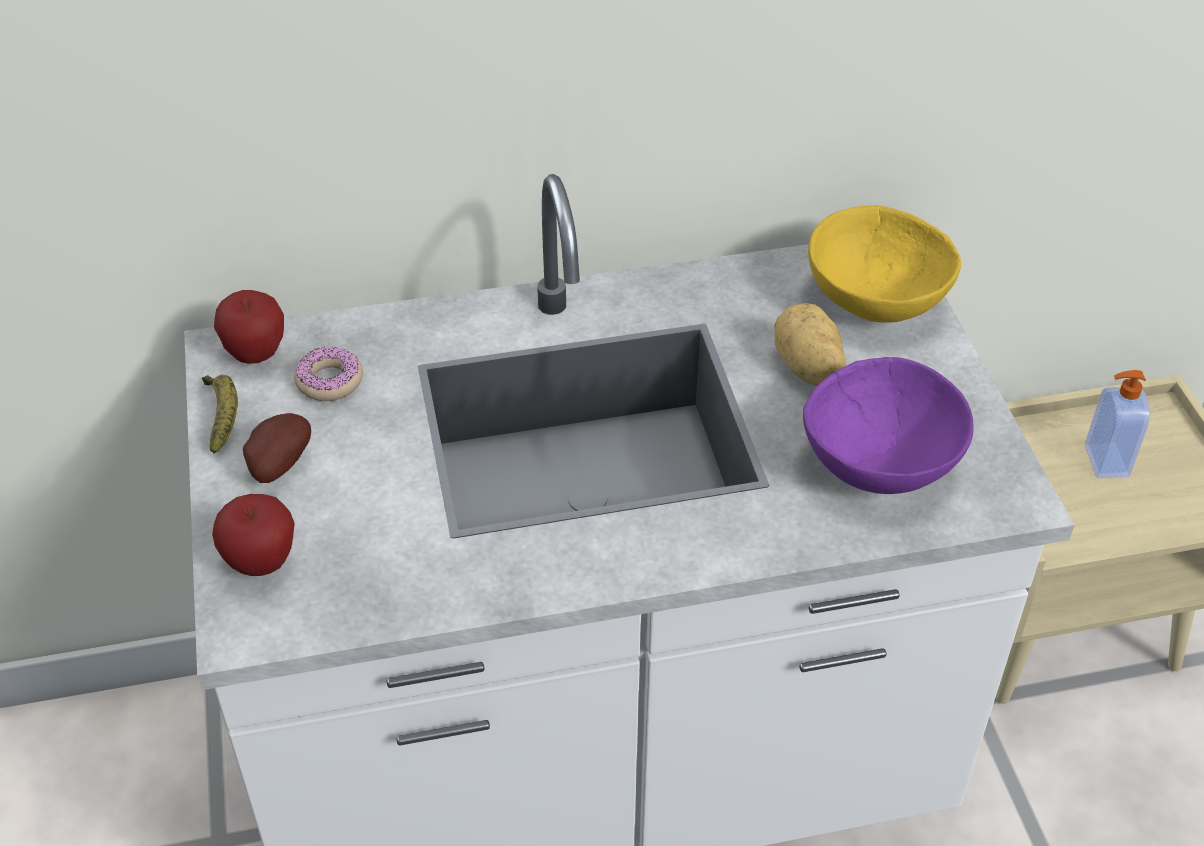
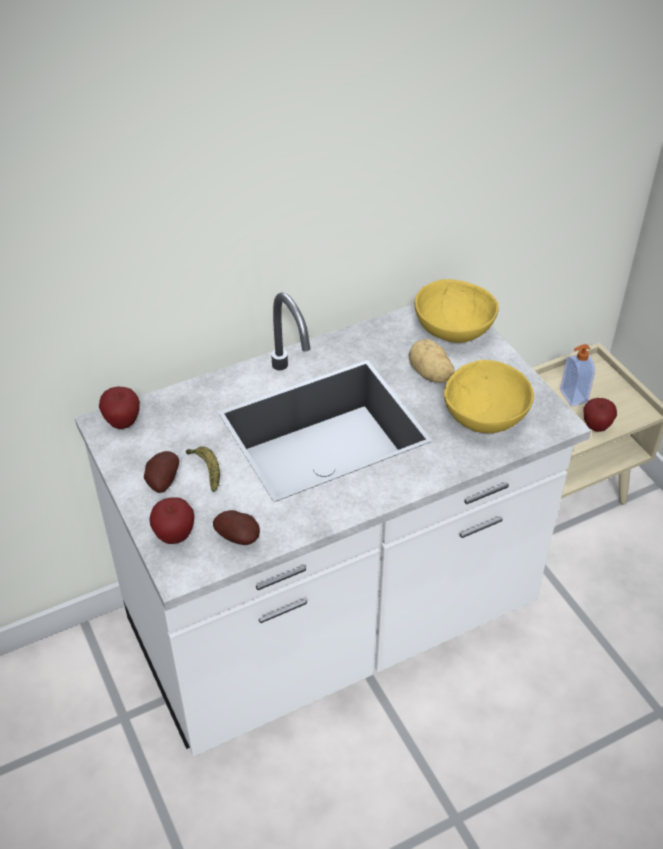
camera: 15 degrees left, 0 degrees up
banana [202,375,238,453] -> banana moved to [186,446,220,492]
donut [294,346,363,401] -> none
purple bowl [803,357,974,494] -> yellow bowl [444,360,534,433]
none -> potato [213,510,260,545]
none -> apple [583,398,617,432]

